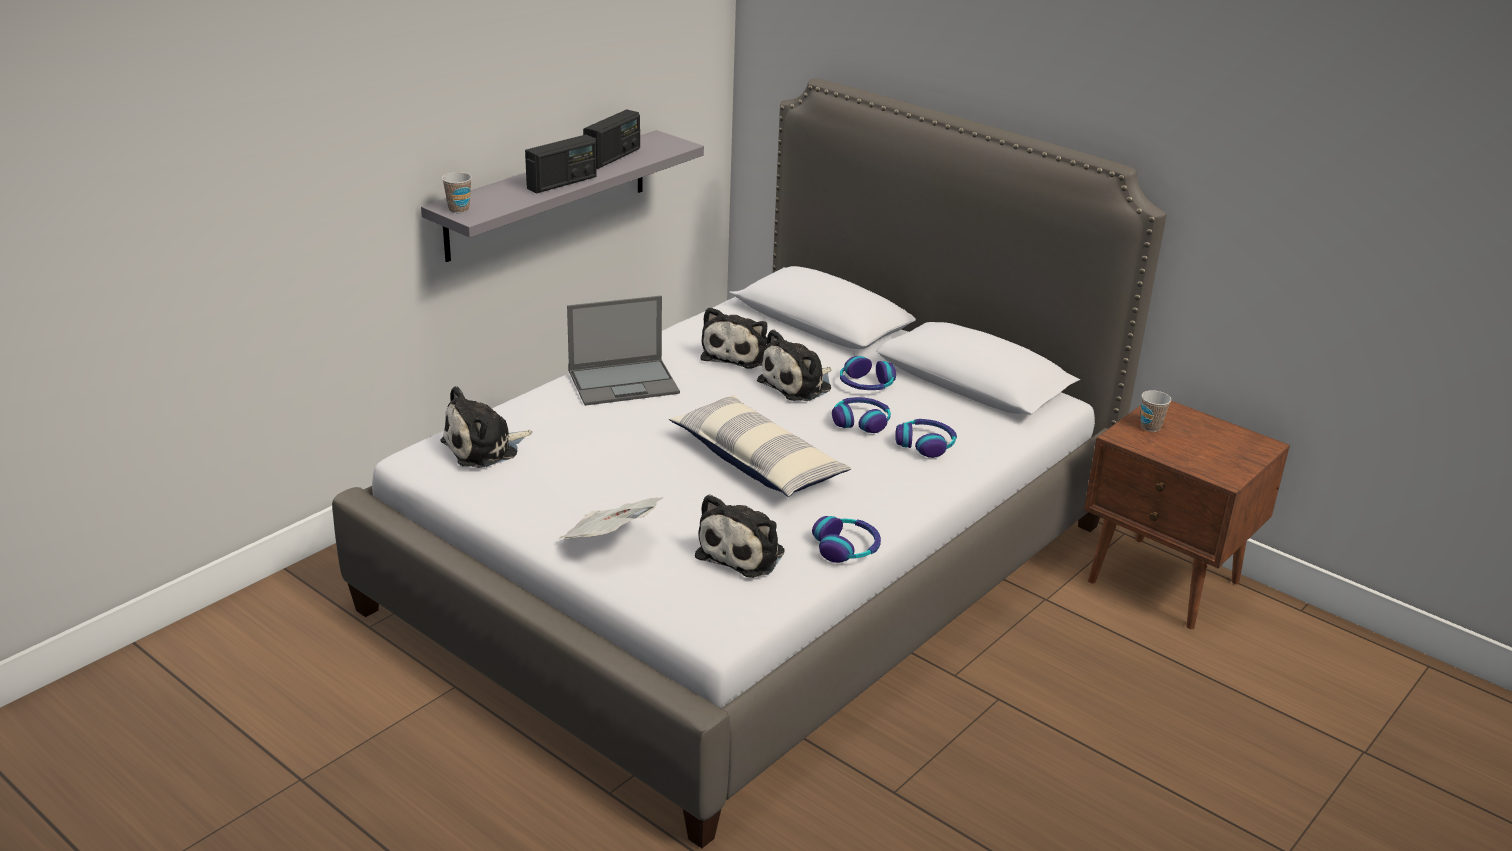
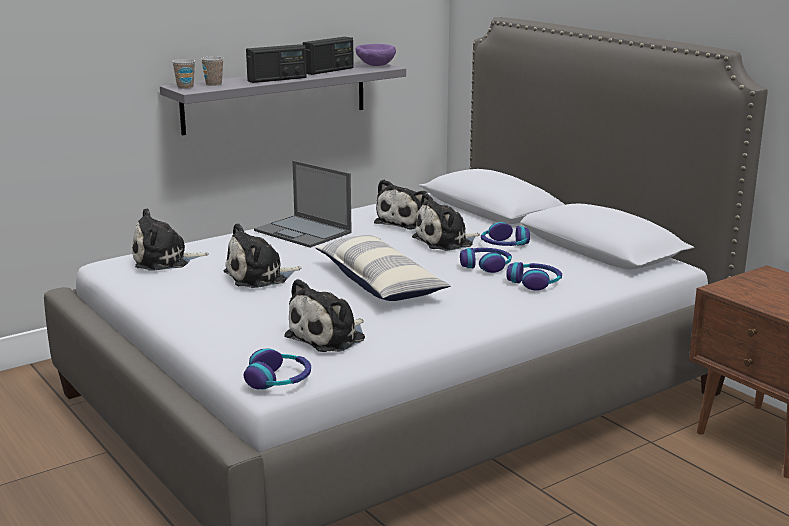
camera: 15 degrees right, 10 degrees down
newspaper [560,497,664,539] -> none
laptop [567,296,680,406] -> laptop turned 45 degrees clockwise [254,160,352,248]
headphones [812,516,881,563] -> headphones moved to [244,349,311,389]
cup [1141,390,1171,432] -> cup moved to [201,56,224,86]
none -> plush toy [224,223,302,288]
none -> purple bowl [356,44,396,66]

